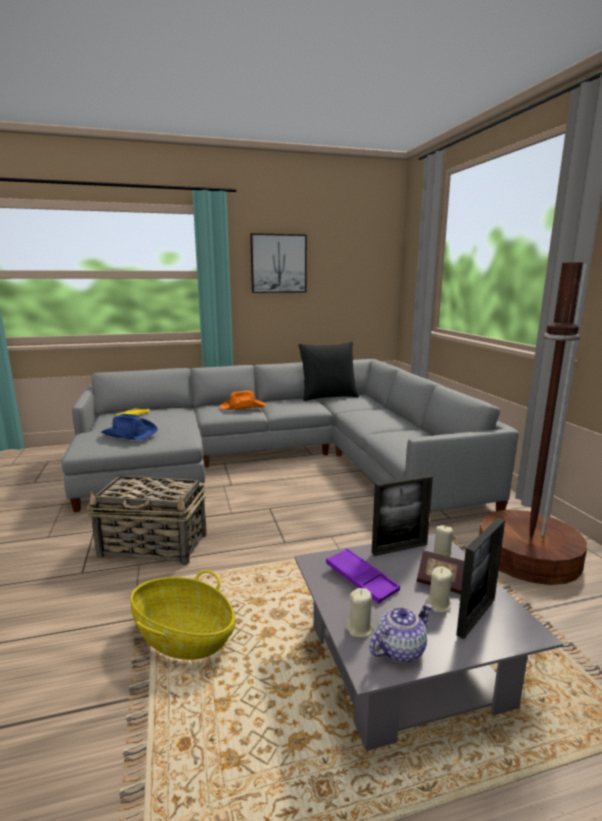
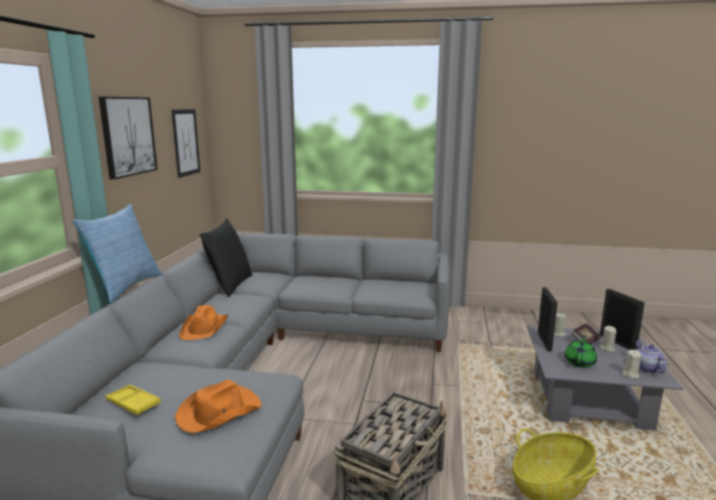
camera: 65 degrees left, 0 degrees up
blue hat [101,414,158,440] -> orange hat [175,380,261,433]
purple tray [326,548,400,604] -> green teapot [564,336,597,367]
brown floor lamp [479,262,587,585] -> none
none -> pillow [72,204,162,303]
none -> picture [172,109,200,178]

